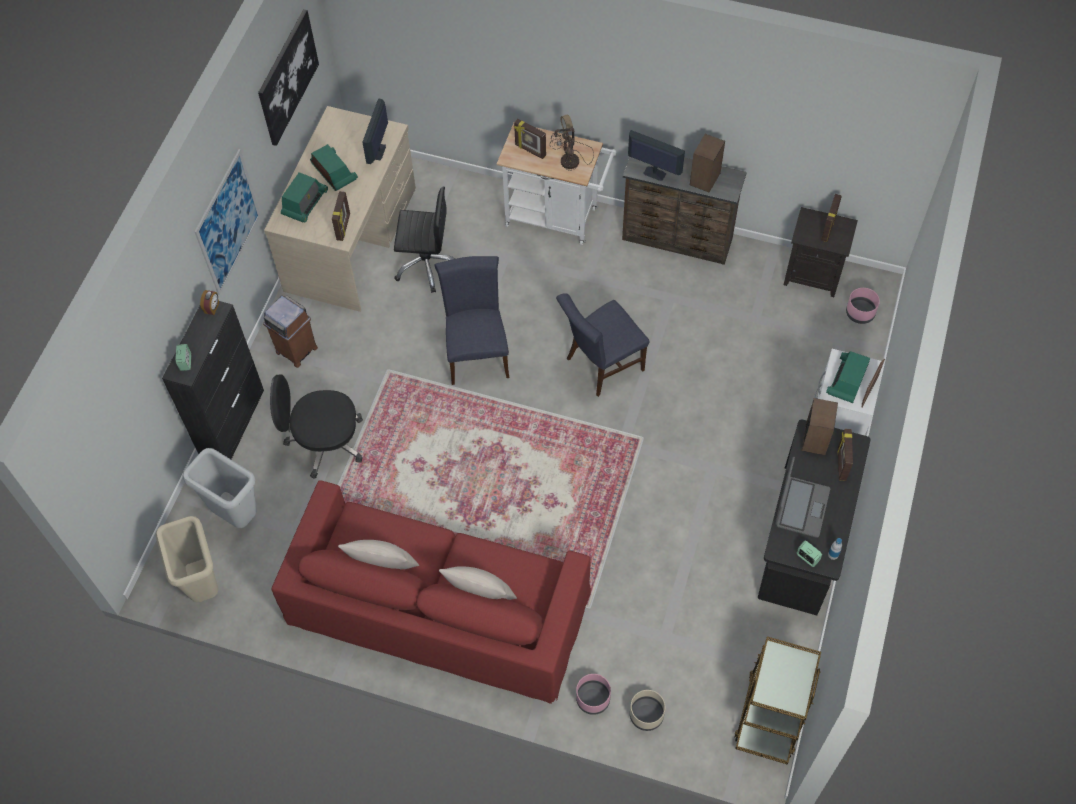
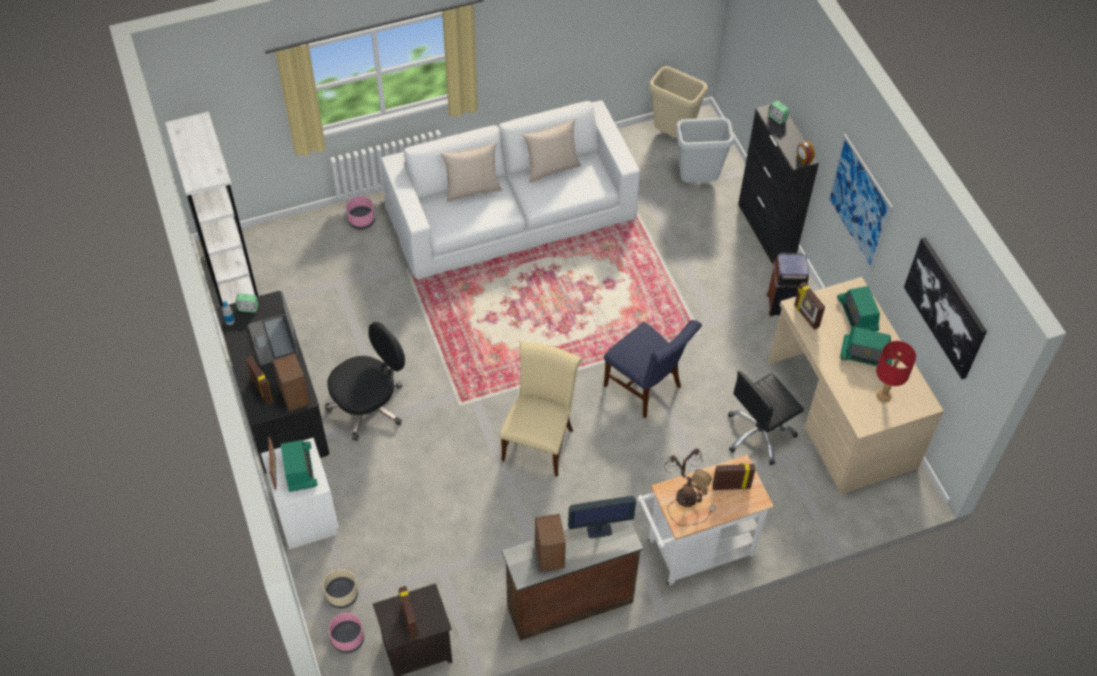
camera: 140 degrees right, 5 degrees down
black office chair [270,374,363,479] -> black office chair moved to [325,322,405,441]
red sofa [272,480,591,704] -> white sofa [381,100,640,280]
monitor [362,98,388,164] -> none
blue chair [556,293,650,397] -> beige chair [500,341,582,477]
beige planter [630,690,665,731] -> beige planter moved to [323,569,358,609]
brown cart [734,636,821,765] -> white bookcase [165,112,258,306]
none -> red table lamp [876,341,916,403]

